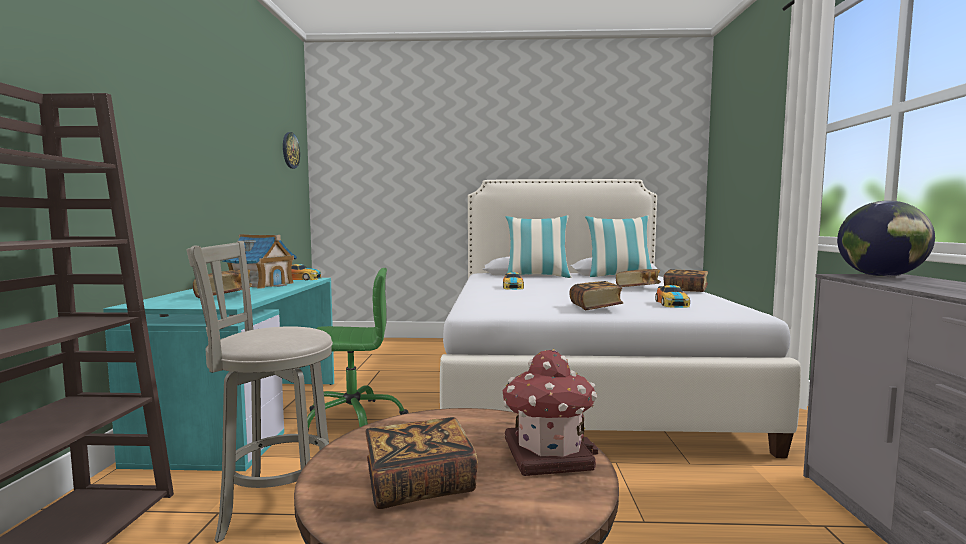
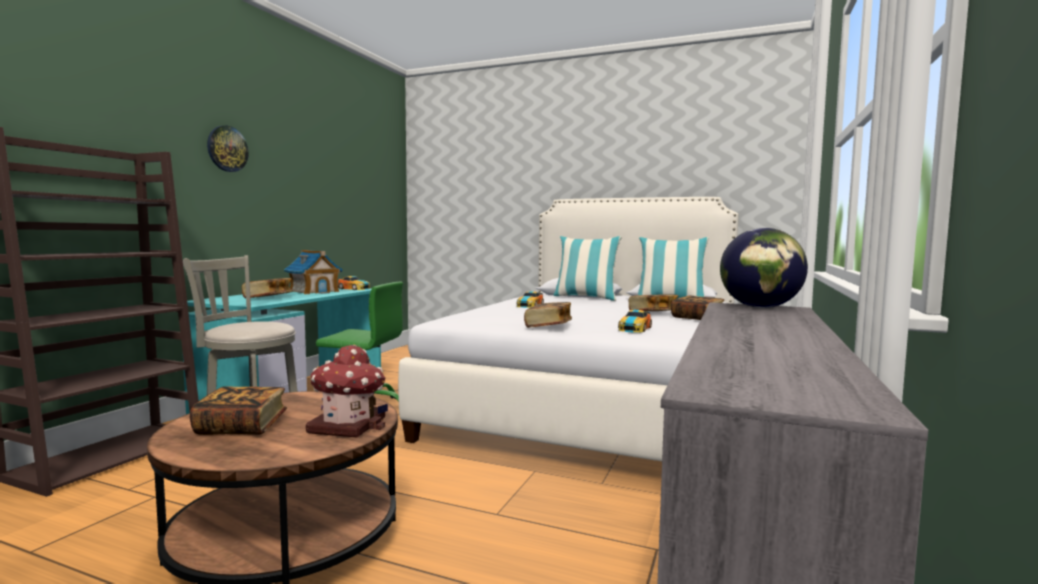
camera: 20 degrees right, 0 degrees up
wall clock [283,132,300,169] -> wall clock moved to [207,126,249,172]

